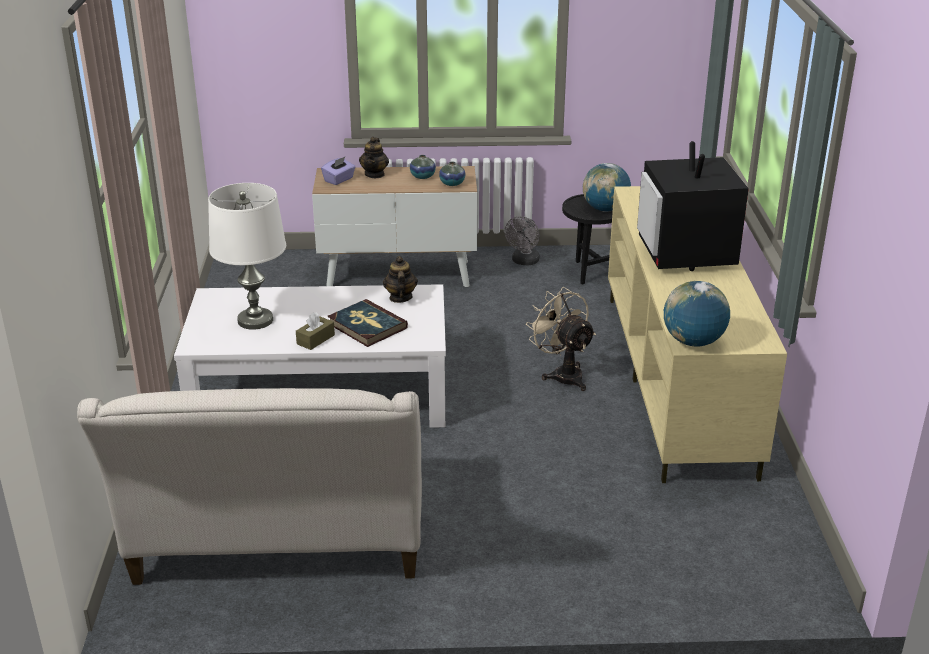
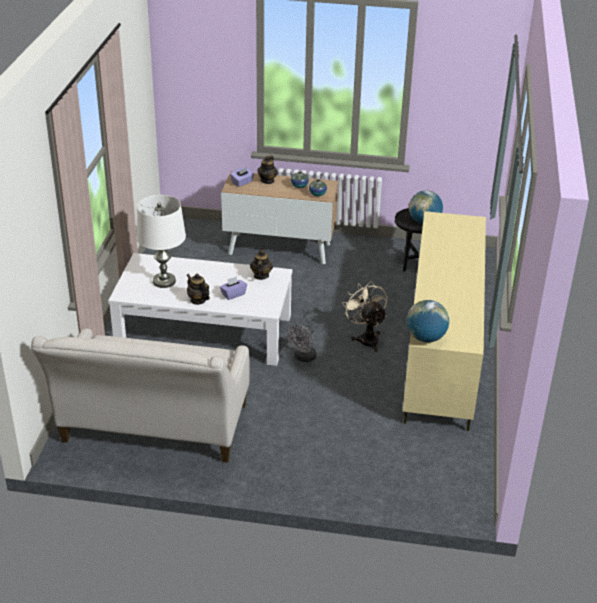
camera: 10 degrees right, 5 degrees up
brown tissue box [296,312,335,350] -> teapot [187,274,210,305]
book [327,299,408,347] -> purple tissue box [220,276,247,300]
grey fan [505,216,540,266] -> grey fan moved to [287,325,317,362]
television [637,141,749,271] -> none

